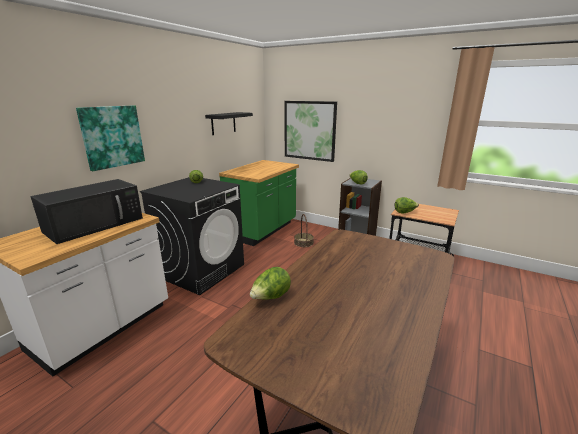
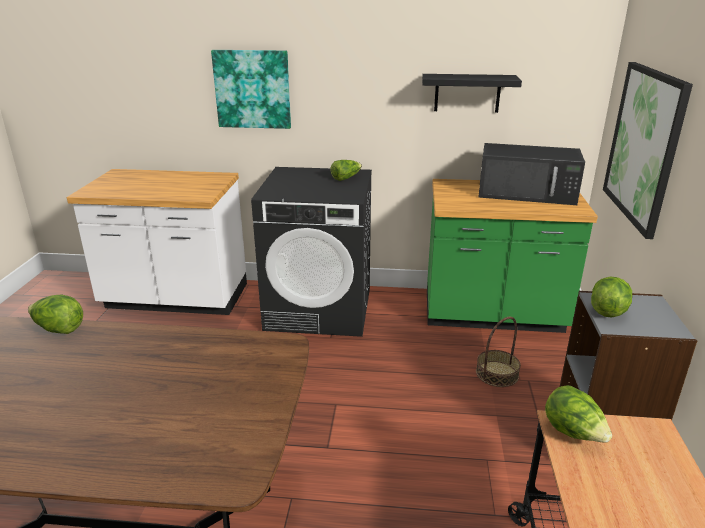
camera: 65 degrees right, 5 degrees up
black microwave [30,179,143,244] -> black microwave moved to [478,143,585,205]

